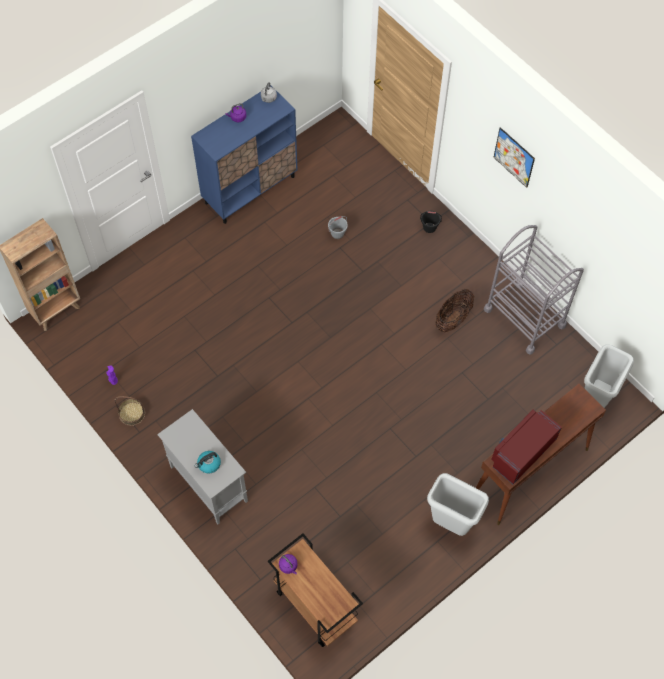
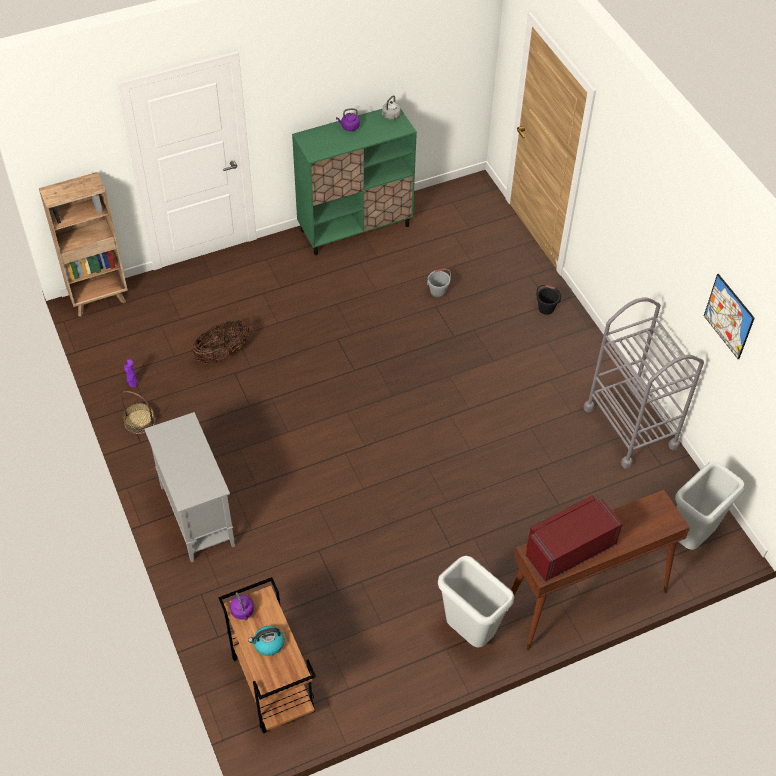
camera: 15 degrees right, 10 degrees down
blue cabinet [191,85,298,224] -> green cabinet [292,108,417,255]
kettle [195,451,221,474] -> kettle moved to [248,626,285,656]
basket [435,289,474,332] -> basket moved to [191,320,249,363]
picture [493,127,535,188] -> picture moved to [704,274,755,359]

